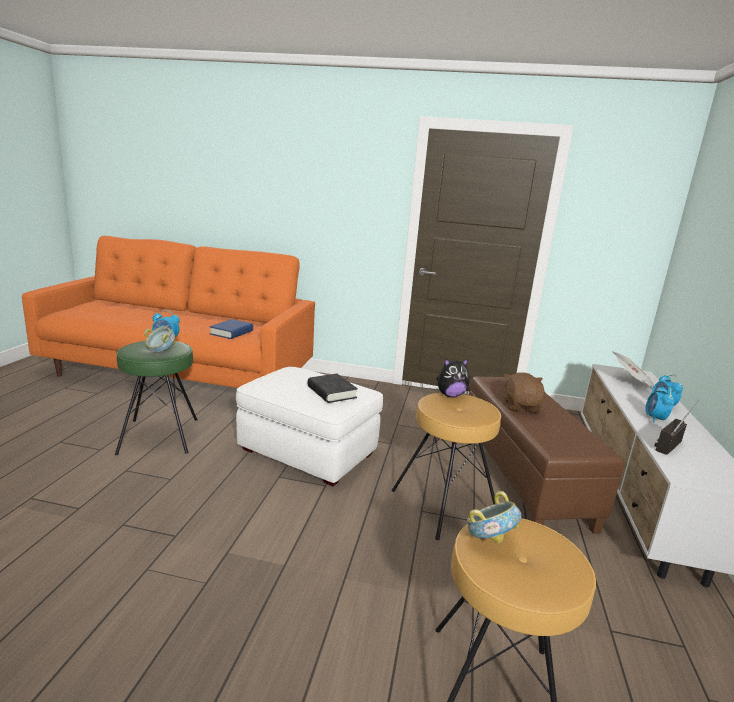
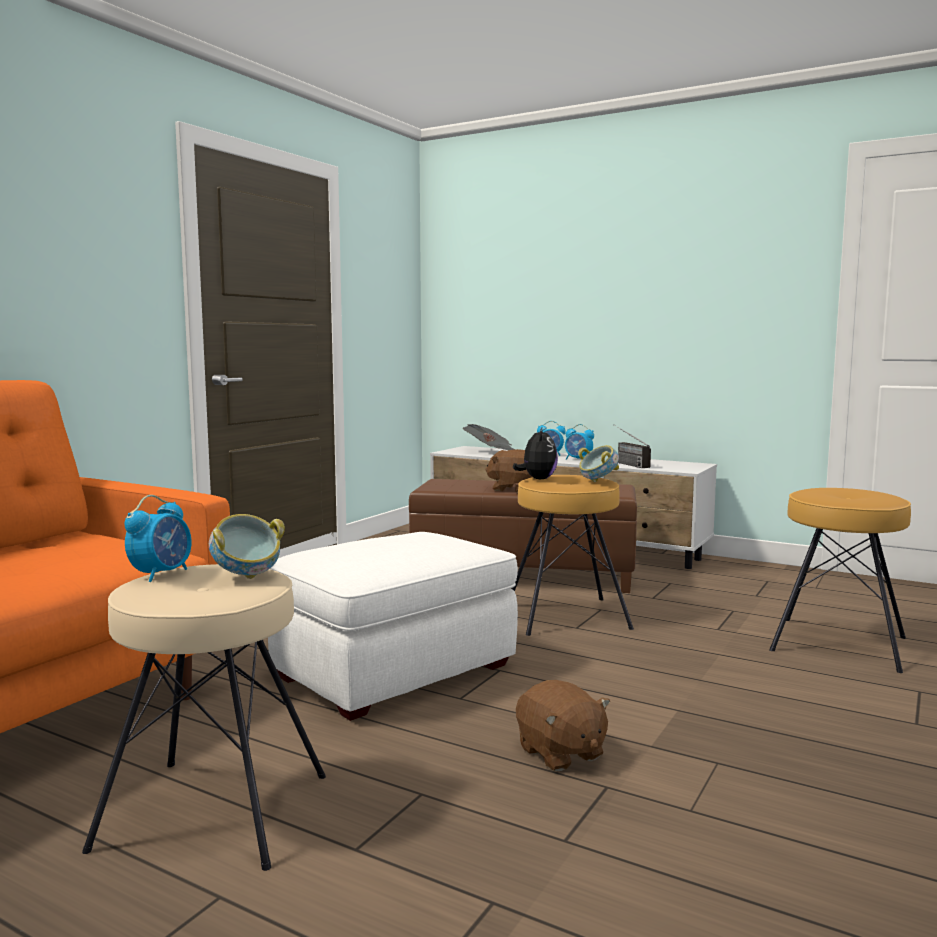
camera: 70 degrees left, 10 degrees down
green stool [115,341,198,455] -> beige stool [82,564,326,871]
blue book [209,319,253,339] -> none
black book [308,374,358,403] -> none
bowl [467,491,522,543] -> bowl moved to [578,445,619,482]
none -> brown plush toy [516,680,610,772]

